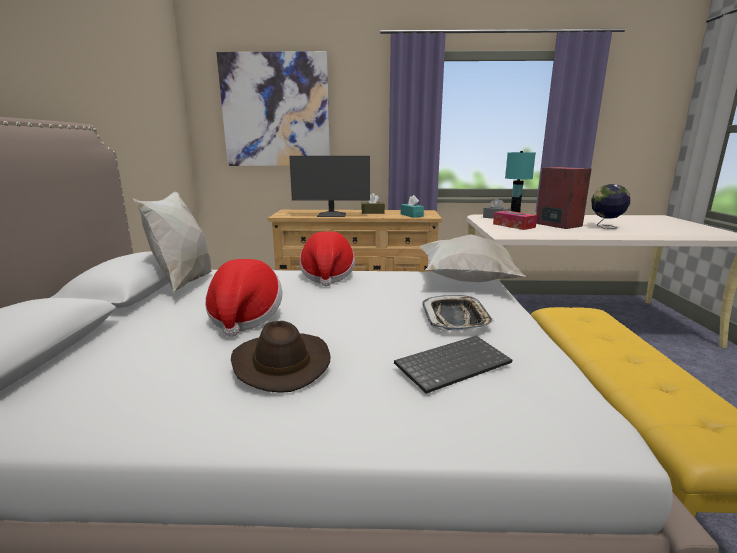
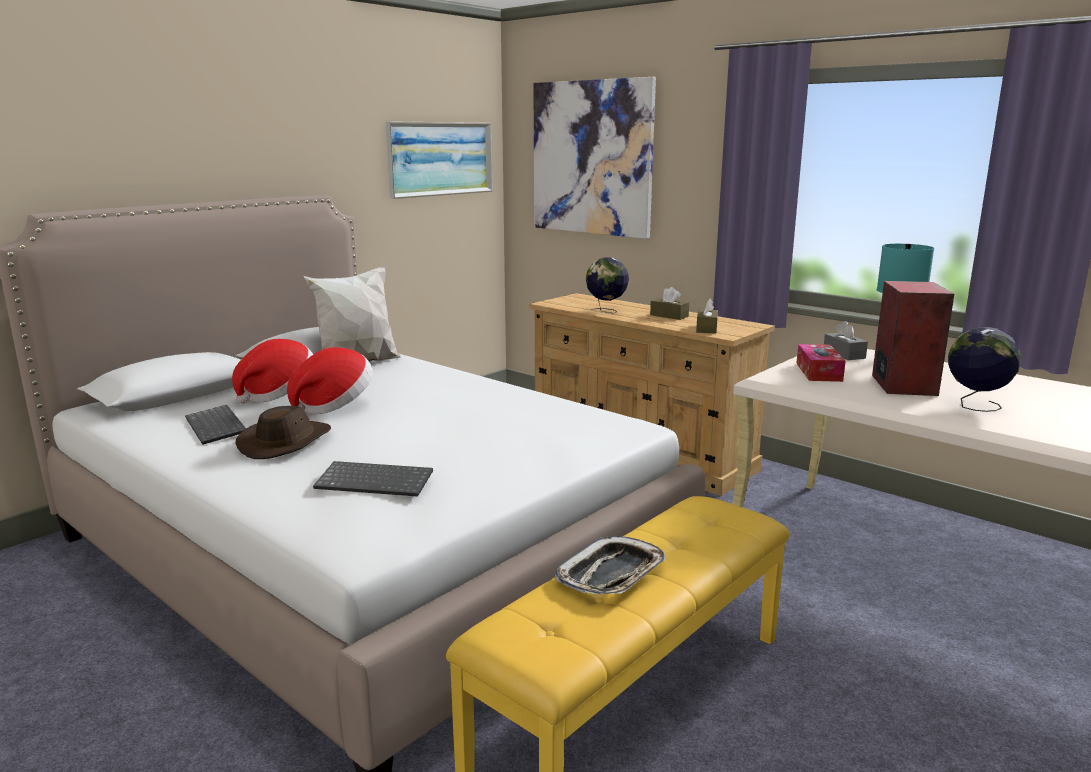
camera: 40 degrees right, 0 degrees up
monitor [289,156,370,217] -> globe [586,257,629,314]
hat [300,232,355,286] -> hat moved to [232,339,313,404]
turquoise tissue box [401,195,424,218] -> brown tissue box [696,298,718,334]
white pillow [420,234,526,282] -> none
tray [422,295,494,331] -> tray moved to [555,536,666,594]
none -> keyboard [185,405,246,445]
none -> picture [386,121,493,199]

